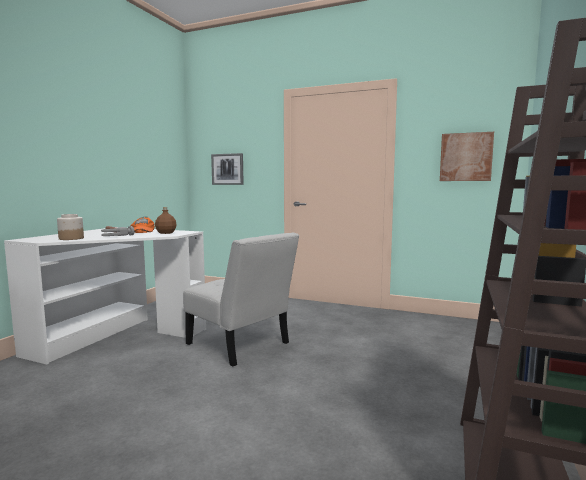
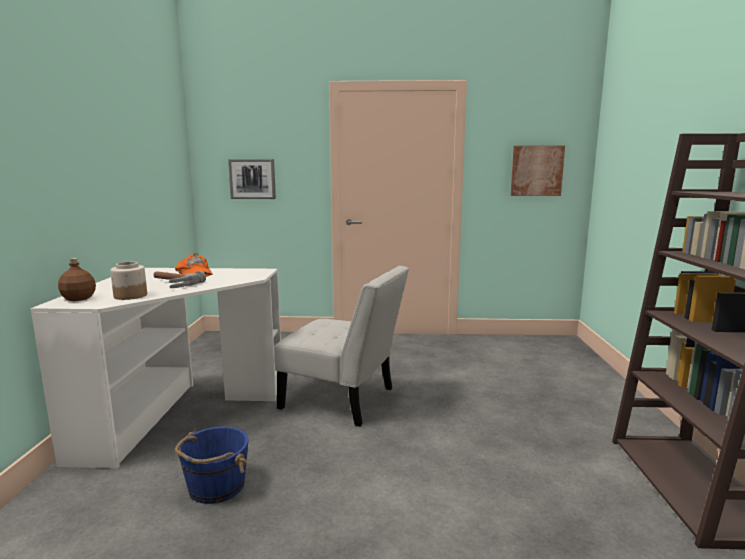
camera: 20 degrees left, 5 degrees up
brown bottle [155,207,177,234] -> brown bottle moved to [58,258,96,301]
none -> blue bucket [175,427,249,504]

